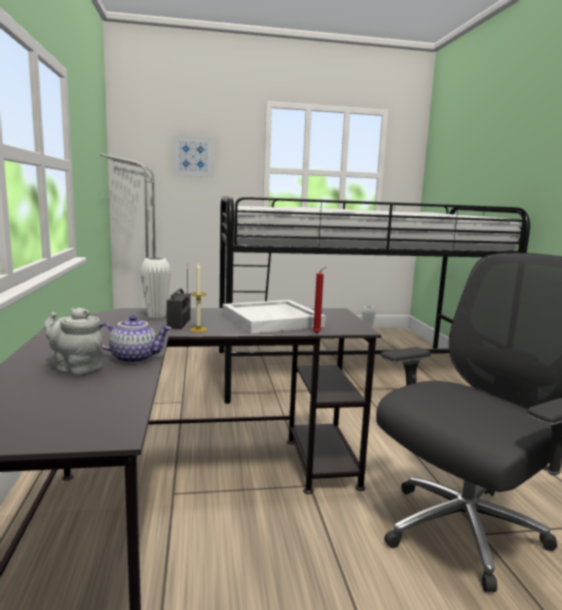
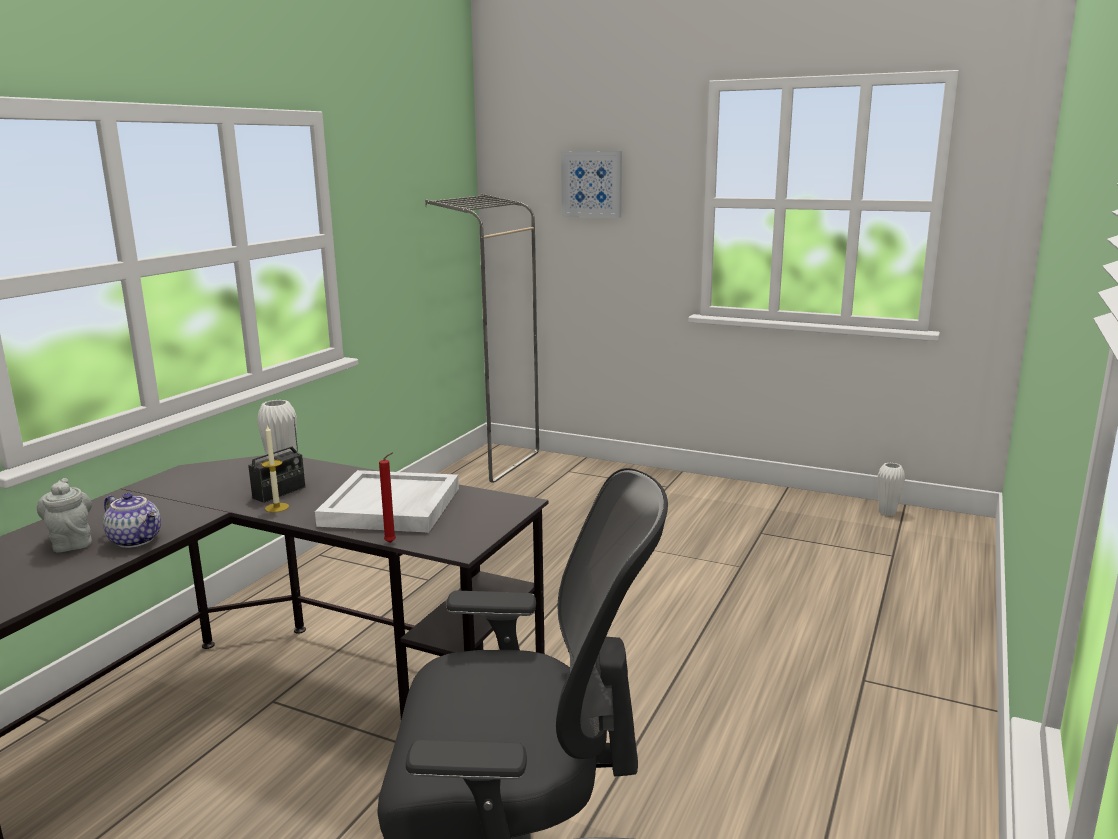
camera: 35 degrees right, 5 degrees up
black bed [219,196,530,404] -> none

